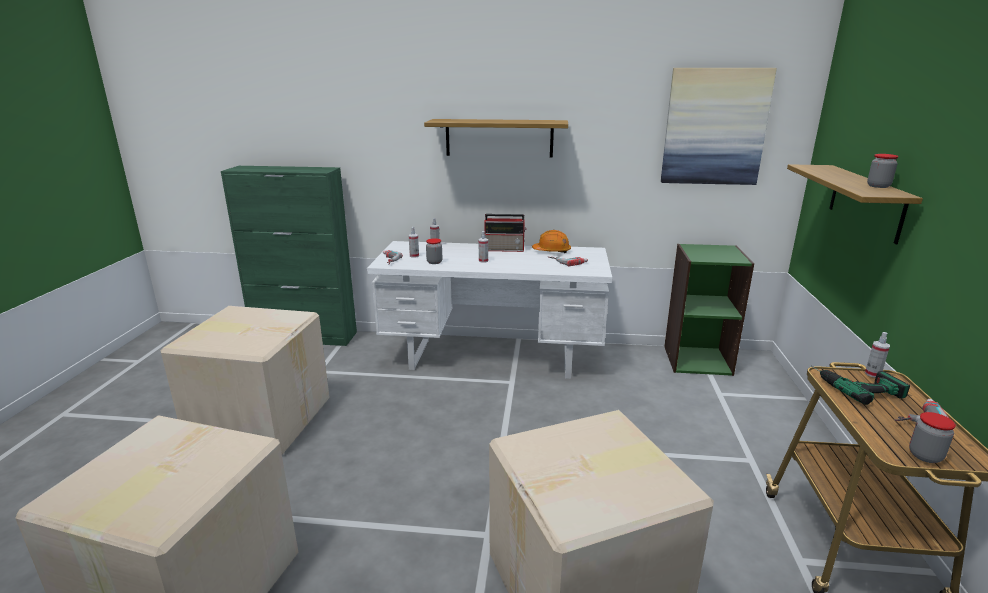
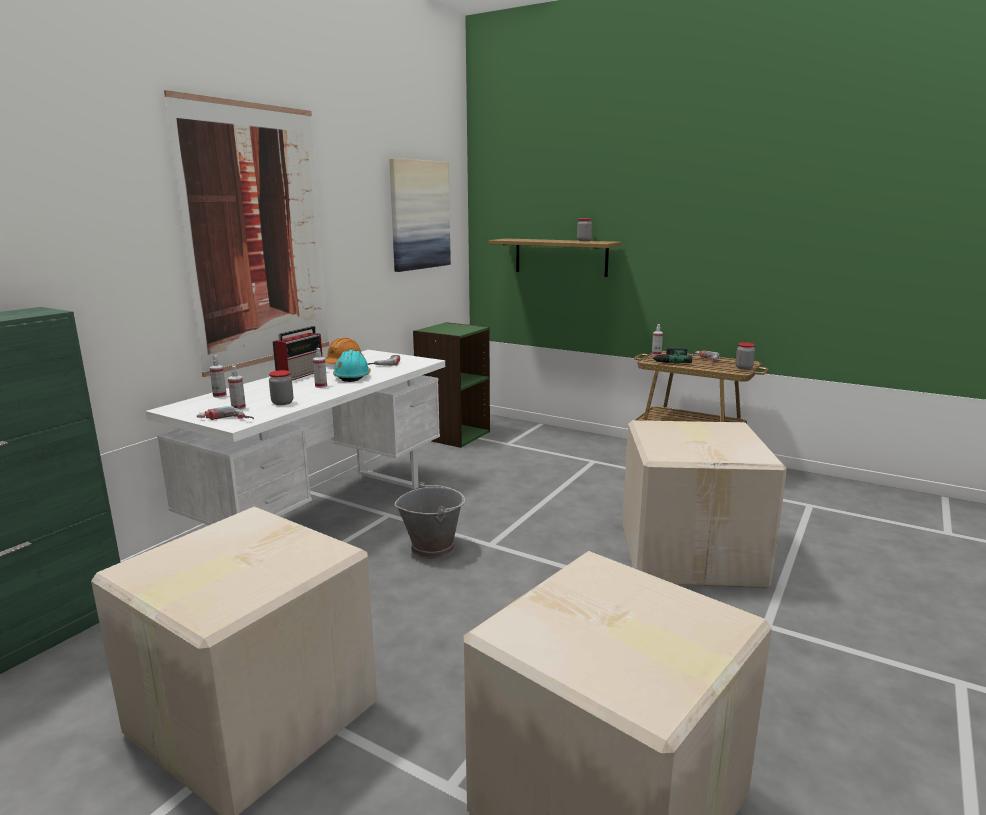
camera: 65 degrees left, 5 degrees down
shelf [424,119,568,157] -> picture [164,90,329,377]
none -> turquoise hard hat [333,350,371,382]
none -> grey bucket [394,481,465,559]

